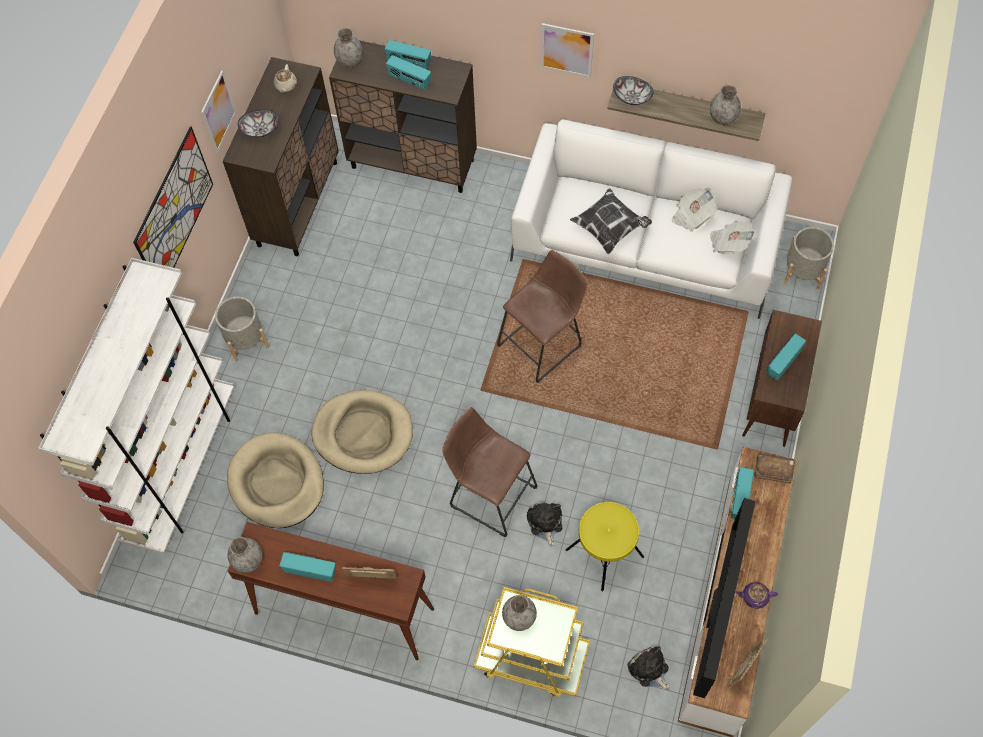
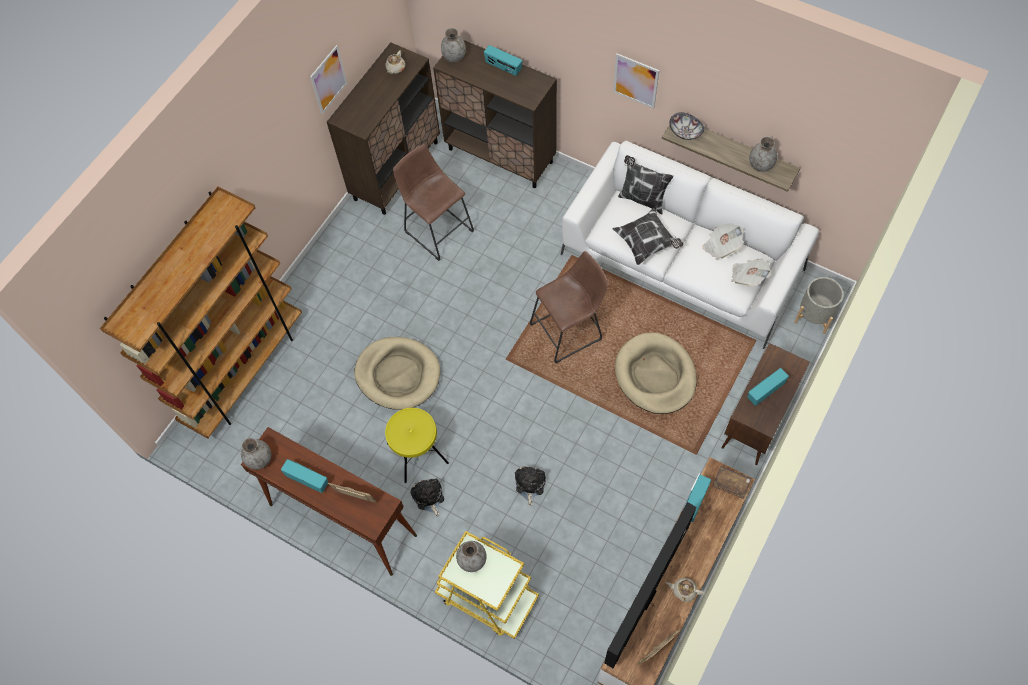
camera: 15 degrees right, 0 degrees up
white bookcase [38,258,235,555] -> brown bookcase [100,187,302,439]
picture [133,126,213,268] -> none
grey planter [215,297,269,361] -> none
beige dog bed [227,432,324,528] -> beige dog bed moved to [615,332,697,414]
bowl [238,109,279,138] -> none
radio [386,55,431,90] -> none
brown stool [442,407,537,537] -> brown stool moved to [393,144,474,261]
yellow stool [566,502,644,591] -> yellow stool moved to [385,408,449,483]
plush toy [628,646,670,690] -> plush toy moved to [410,479,444,516]
purple teapot [735,582,778,609] -> beige teapot [666,578,704,602]
none -> pillow [618,155,674,215]

